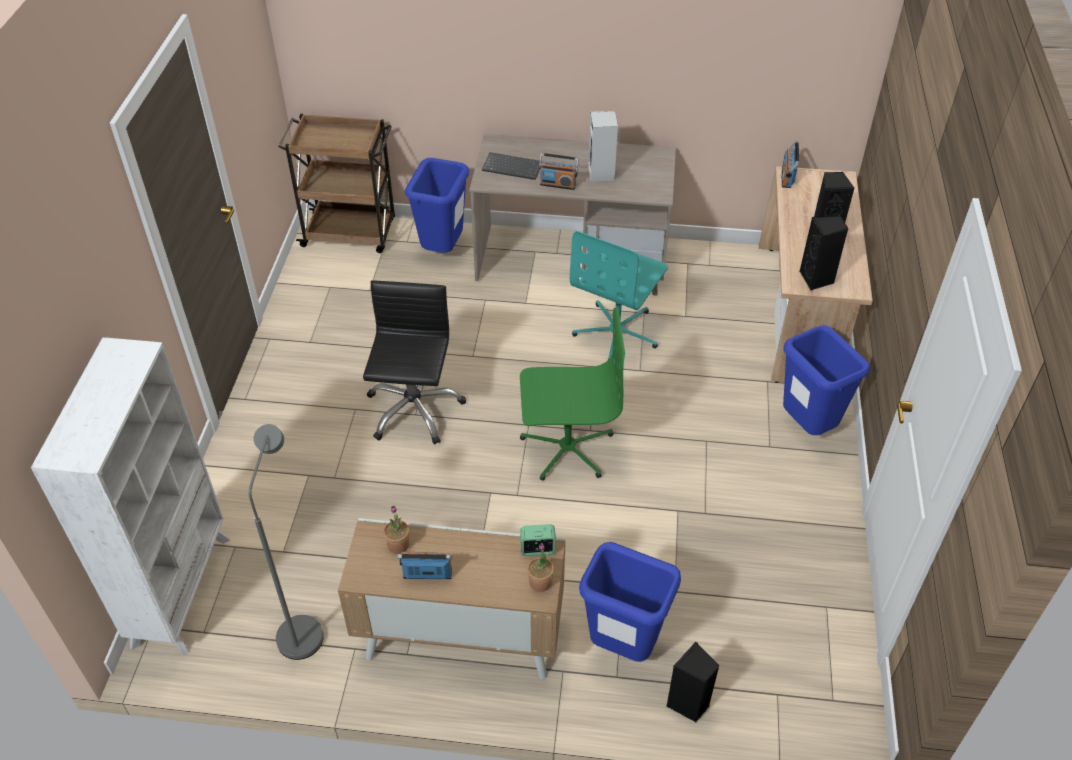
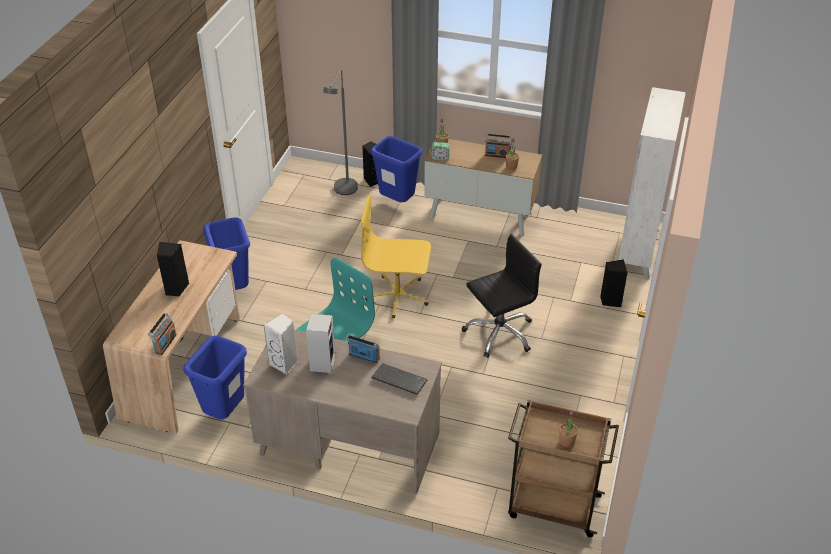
camera: 170 degrees left, 5 degrees down
grey floor lamp [248,424,324,660] -> grey floor lamp moved to [323,70,358,195]
black office chair [363,280,466,445] -> black office chair turned 135 degrees counterclockwise [462,234,542,358]
blue trash can [405,158,469,253] -> blue trash can moved to [183,336,247,419]
green office chair [520,308,625,481] -> yellow office chair [361,195,431,318]
black speaker [799,216,848,291] -> black speaker moved to [600,259,628,307]
none -> white speaker [263,314,298,375]
none -> potted plant [559,411,578,447]

